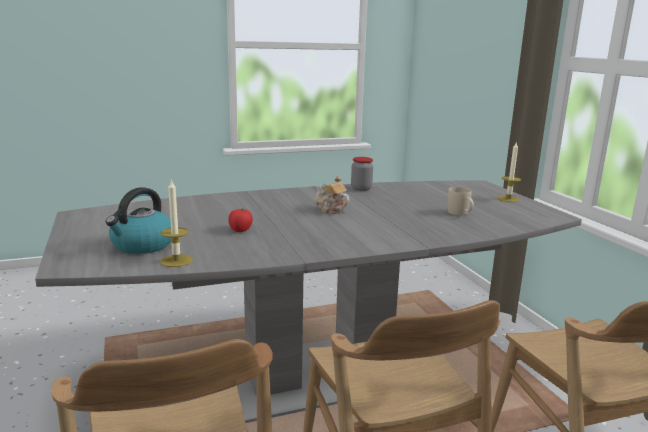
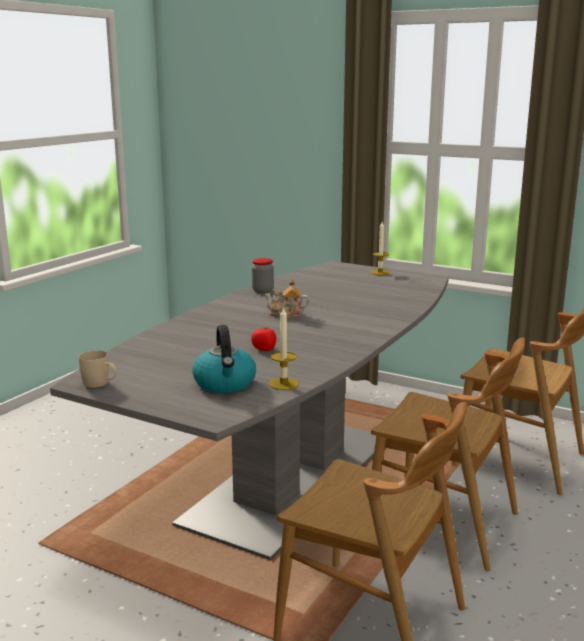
camera: 40 degrees left, 0 degrees up
beige mug [448,187,474,215] -> beige mug moved to [79,350,117,388]

